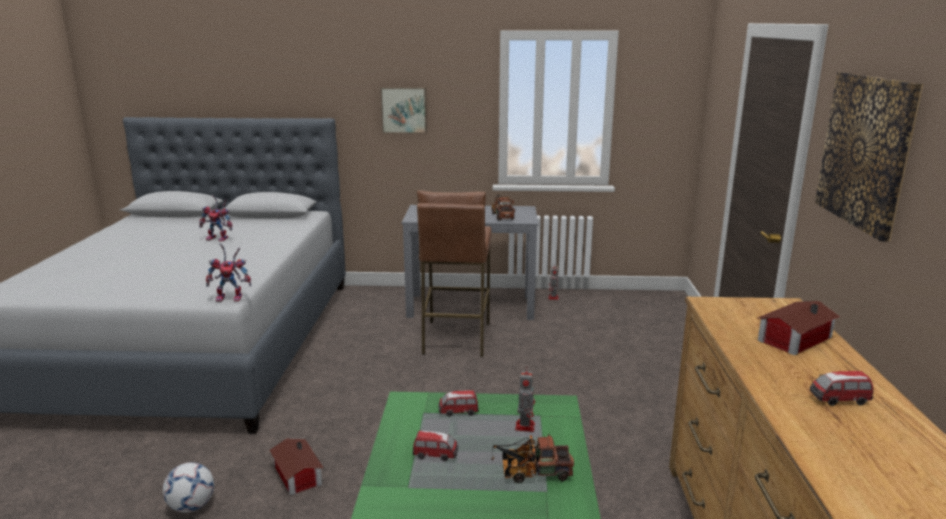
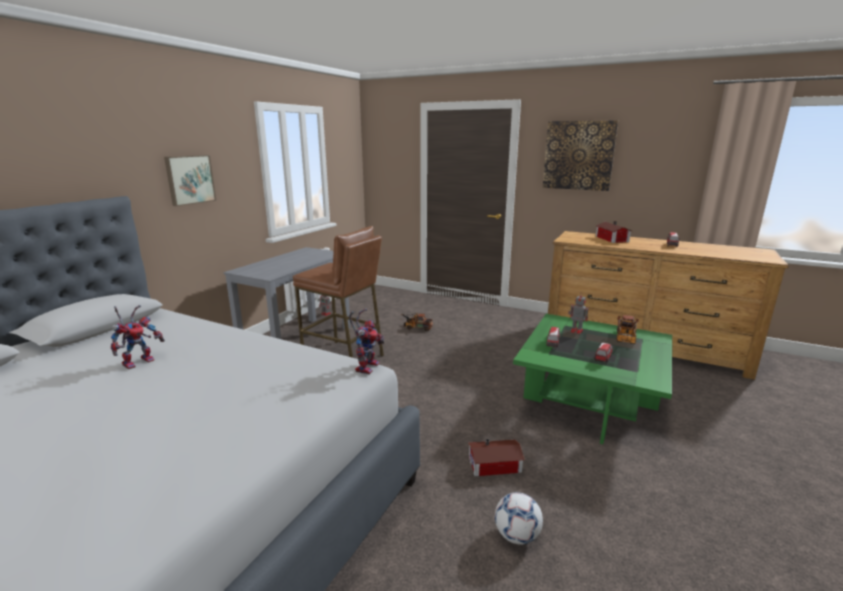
camera: 65 degrees left, 0 degrees up
toy truck [491,193,515,220] -> toy truck moved to [401,313,433,331]

